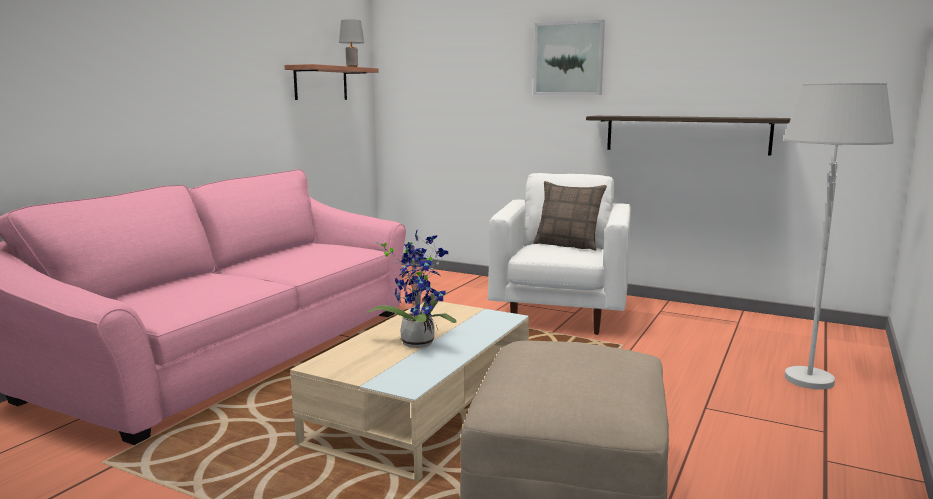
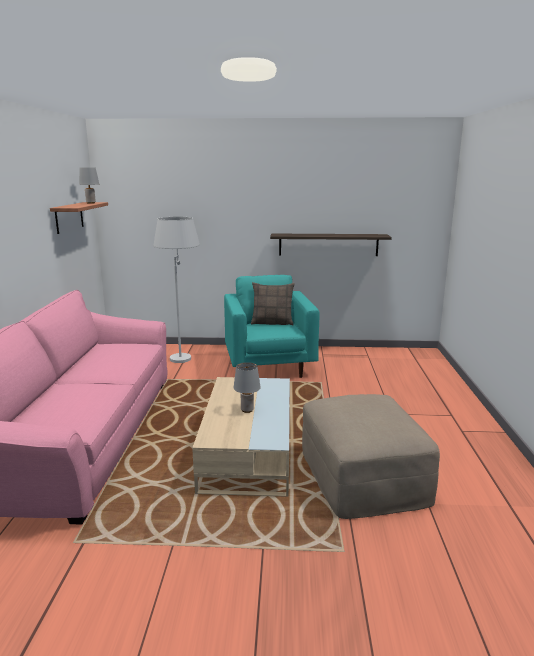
camera: 25 degrees left, 5 degrees up
potted plant [366,231,457,348] -> grey table lamp [234,362,261,413]
white armchair [488,173,631,335] -> turquoise armchair [224,275,320,378]
picture [533,19,605,95] -> none
white floor lamp [784,83,894,390] -> white floor lamp moved to [153,217,200,363]

